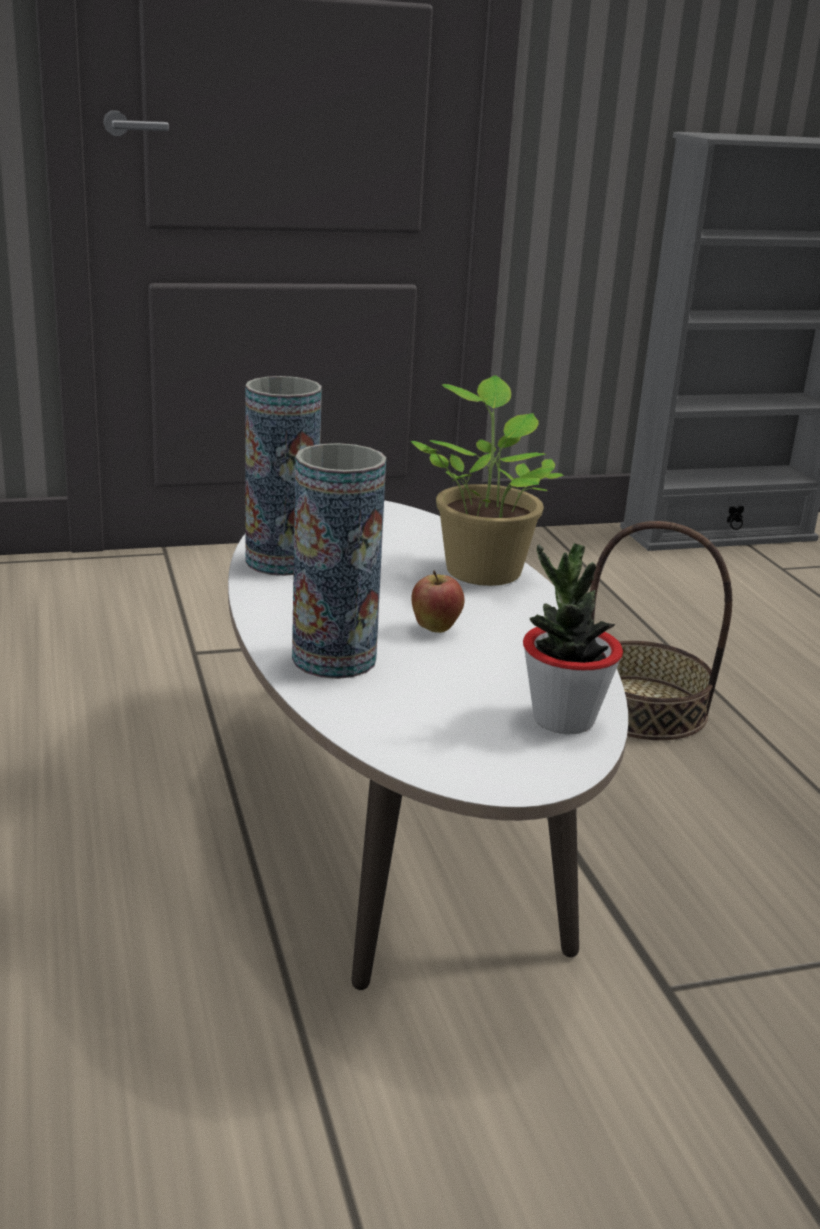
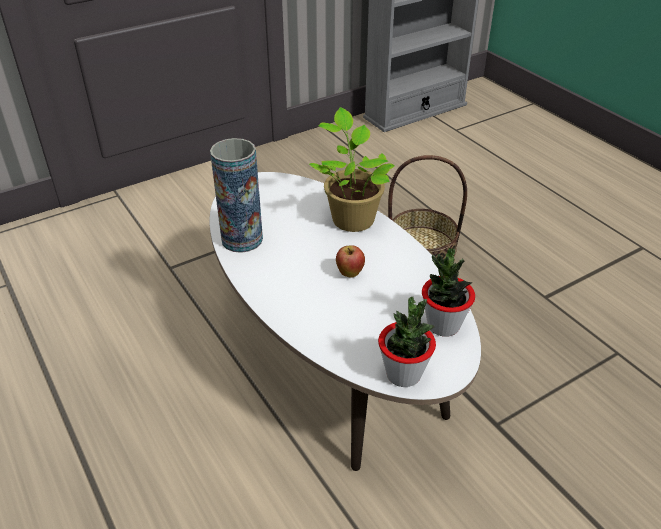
camera: 15 degrees left, 15 degrees up
vase [292,443,386,679] -> none
none -> potted plant [378,297,436,387]

